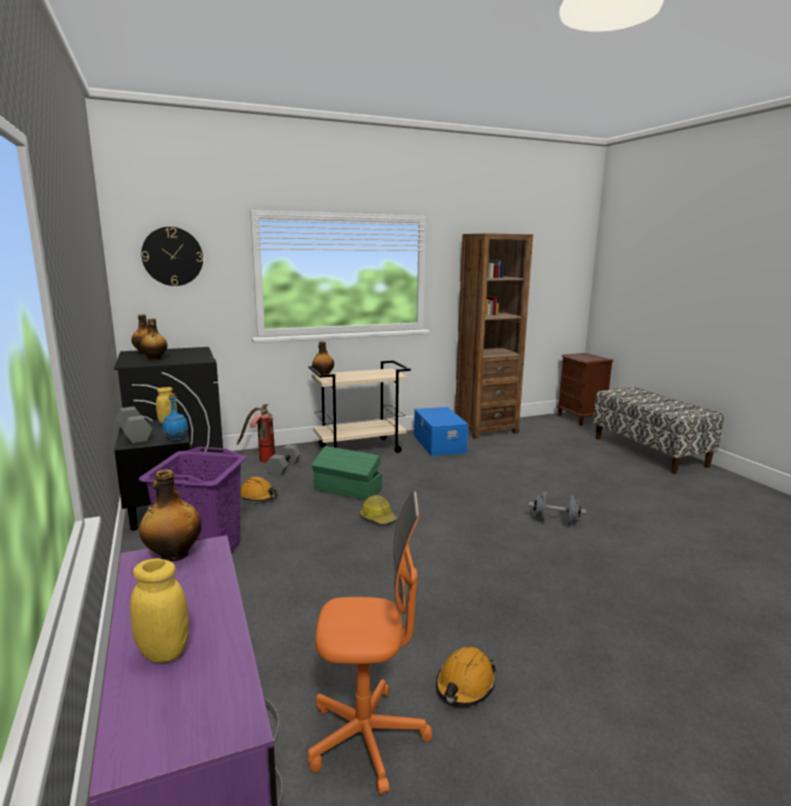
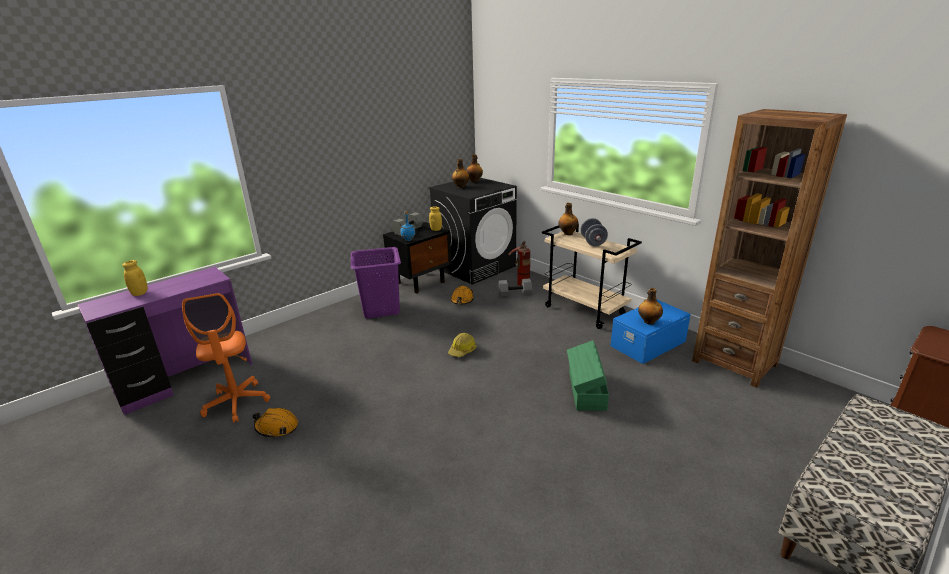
camera: 70 degrees right, 10 degrees up
bottle [139,469,202,561] -> bottle moved to [638,288,663,325]
wall clock [141,227,203,286] -> none
green storage box [311,446,382,500] -> green storage box moved to [567,340,609,411]
grey dumbbell [529,491,586,526] -> grey dumbbell moved to [580,218,608,246]

